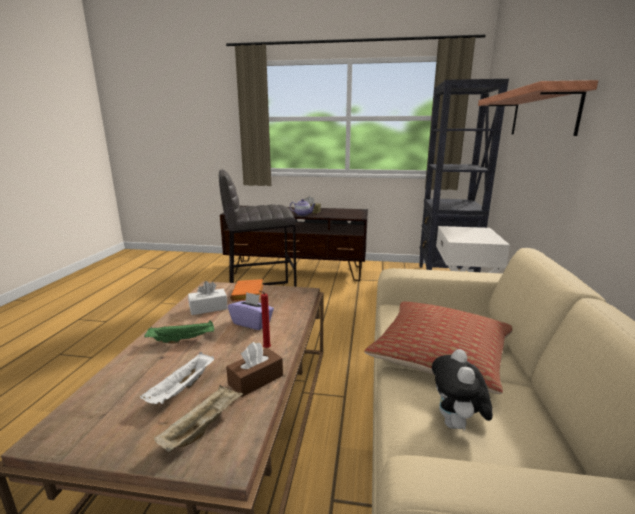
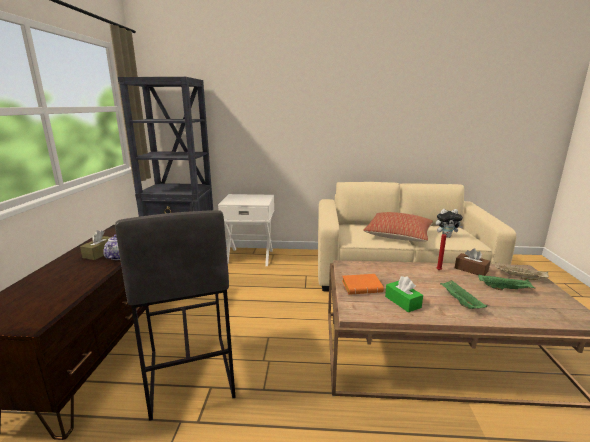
camera: 95 degrees left, 0 degrees up
white tray [140,352,214,404] -> green tray [478,274,535,290]
white tissue box [188,281,228,315] -> green tissue box [385,276,423,313]
purple tissue box [228,292,274,330] -> none
shelf [478,80,598,136] -> none

